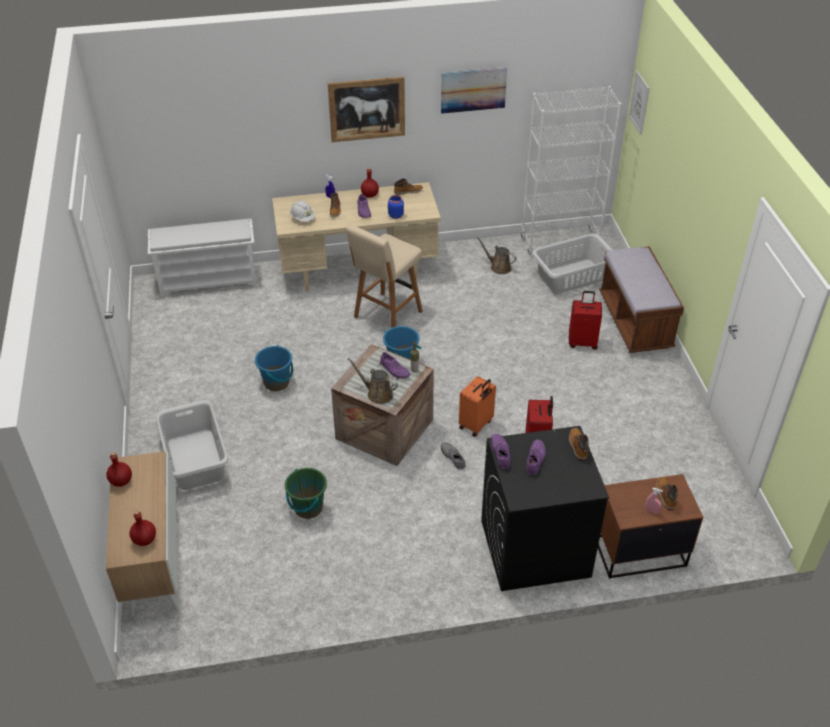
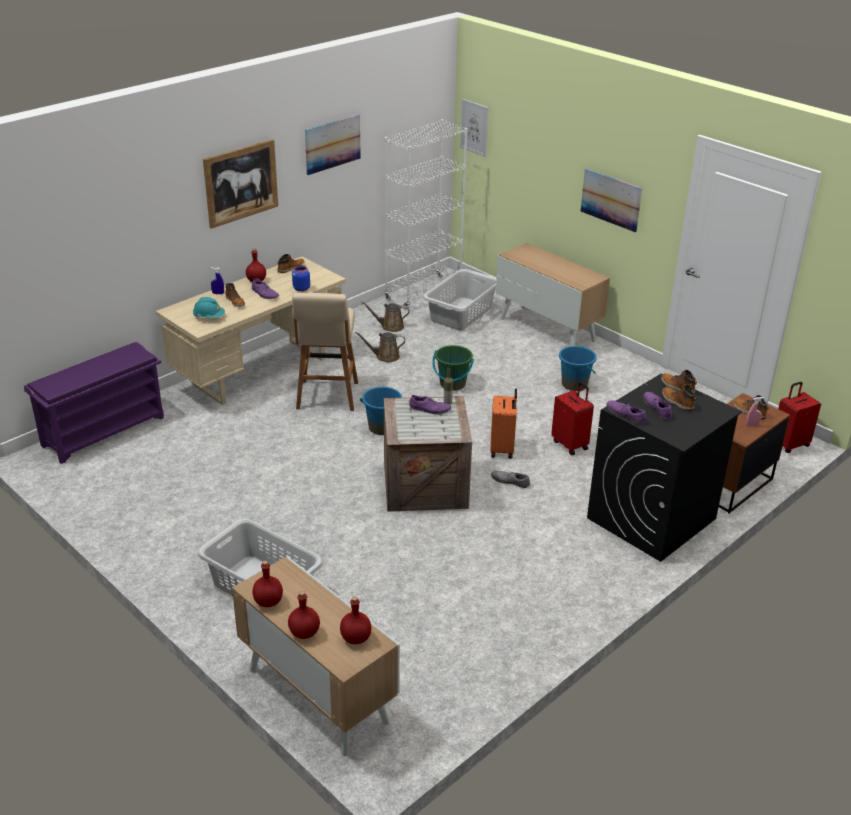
camera: 35 degrees left, 10 degrees down
white shoe rack [148,219,257,297] -> purple shoe rack [24,342,164,464]
blue bucket [255,345,293,391] -> blue bucket moved to [559,346,597,391]
green bucket [285,468,327,519] -> green bucket moved to [432,345,474,391]
white hard hat [290,200,315,222] -> turquoise hard hat [193,297,225,318]
brown watering can [347,358,398,404] -> brown watering can moved to [355,332,405,362]
red suitcase [569,291,602,350] -> red suitcase moved to [778,382,821,453]
brown bench [599,246,684,353] -> cabinet [496,243,610,346]
none -> red bottle [288,591,320,639]
none -> picture [580,168,642,232]
none -> boot [662,385,696,411]

